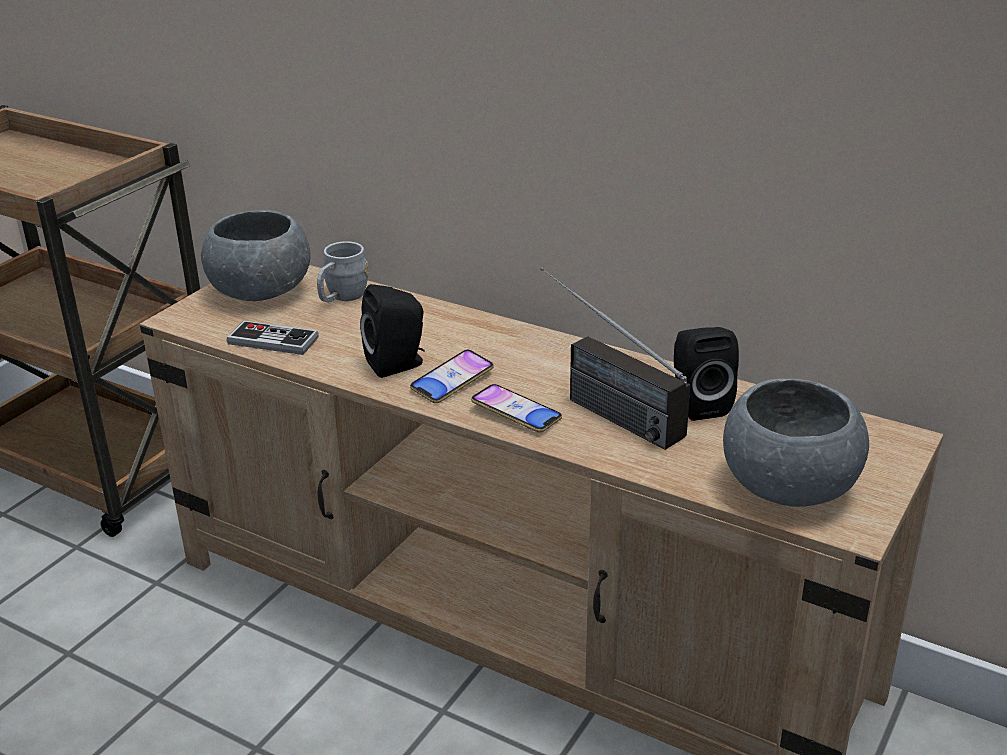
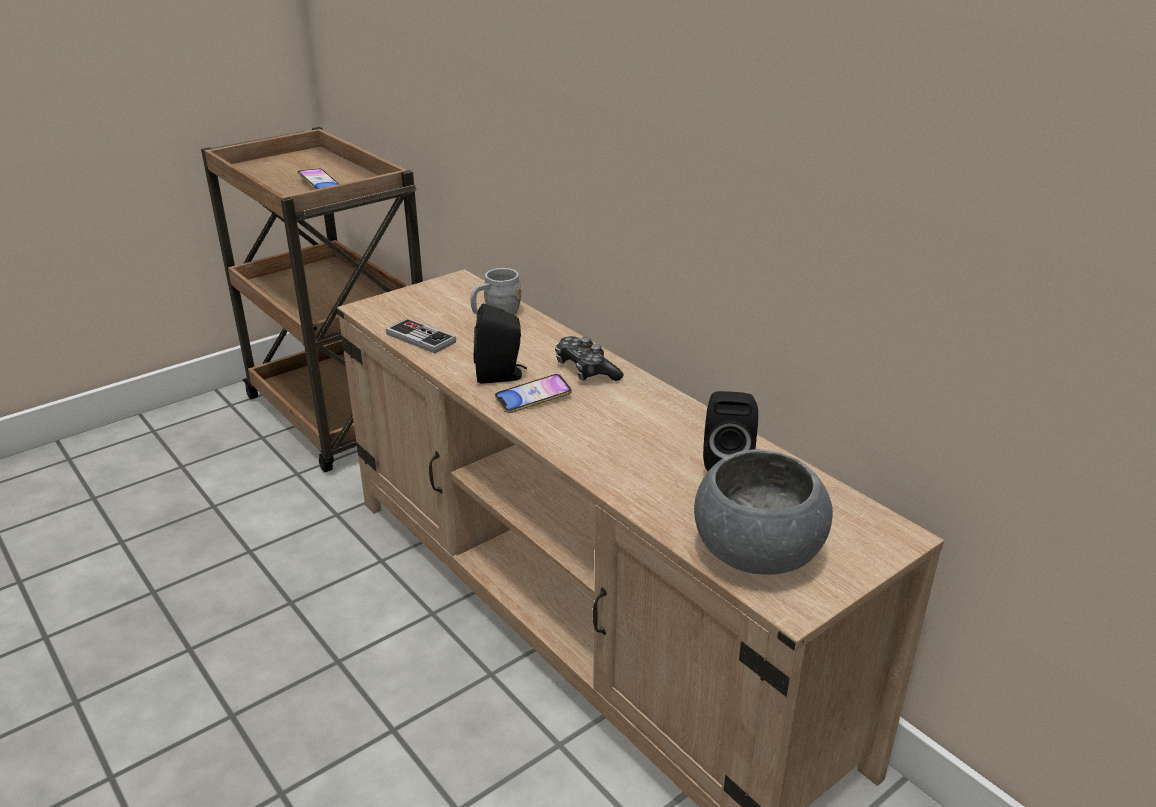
camera: 20 degrees right, 0 degrees up
grey bowl [201,210,310,301] -> none
phone [471,384,562,432] -> phone moved to [297,169,339,190]
radio [540,267,691,450] -> none
none -> game controller [555,336,624,381]

